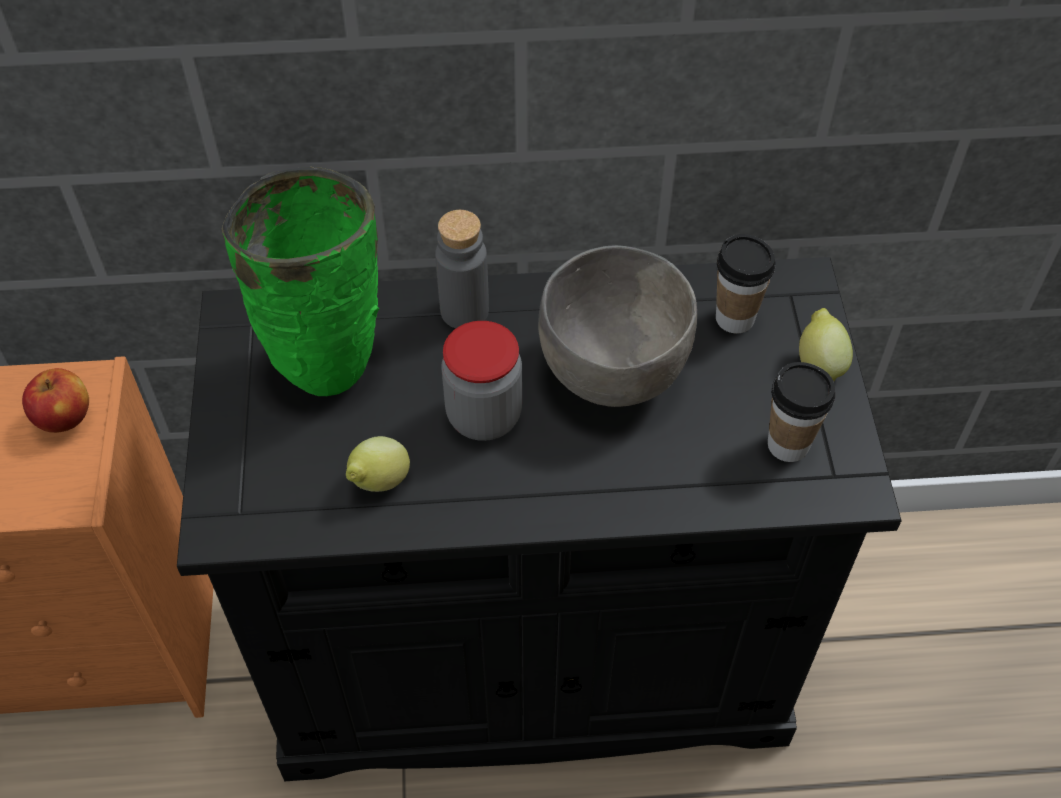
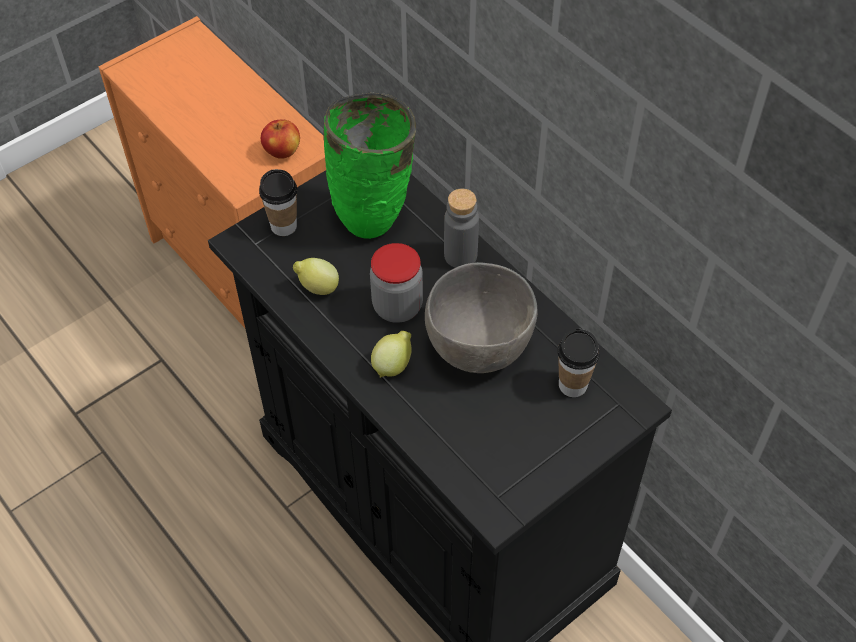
camera: 55 degrees right, 0 degrees up
cup [768,362,835,462] -> cup moved to [259,169,297,236]
lemon [799,308,853,381] -> lemon moved to [371,331,412,378]

